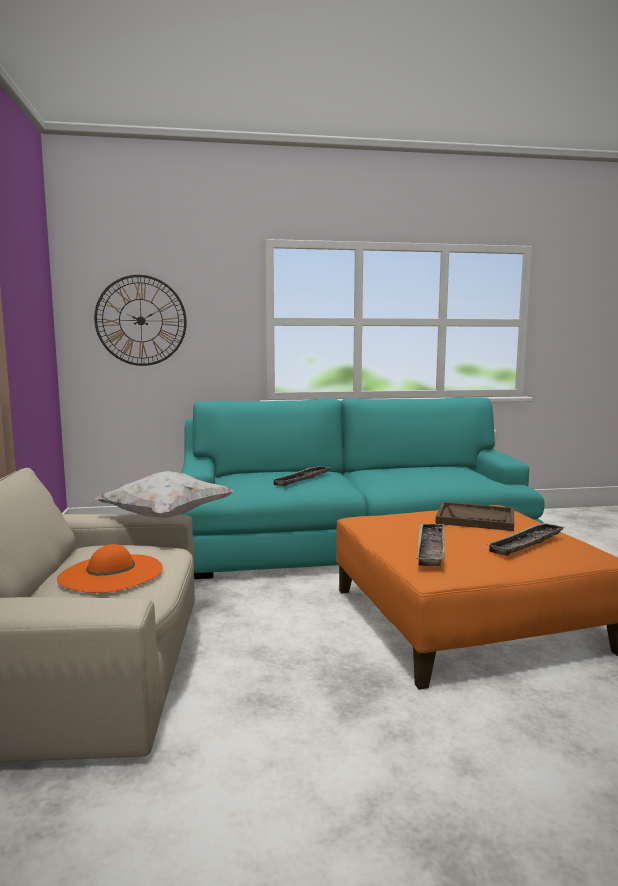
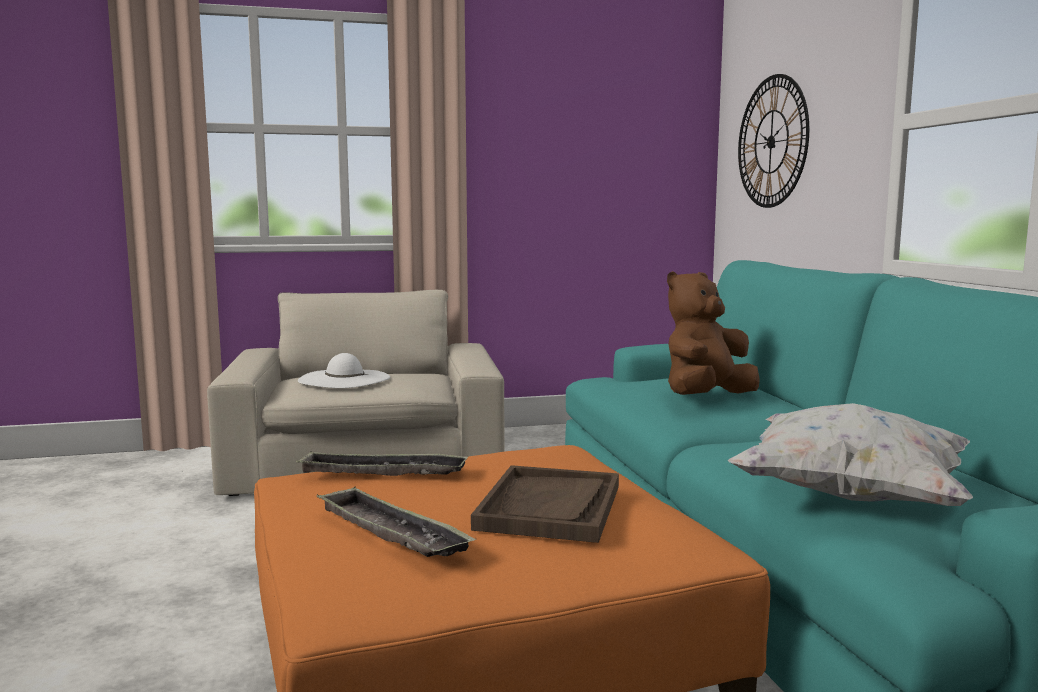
camera: 85 degrees right, 0 degrees up
orange hat [57,544,163,593] -> white hat [298,353,390,388]
white pillow [95,471,233,518] -> white pillow moved to [728,403,973,506]
tray [271,466,330,486] -> brown plush toy [667,271,760,395]

